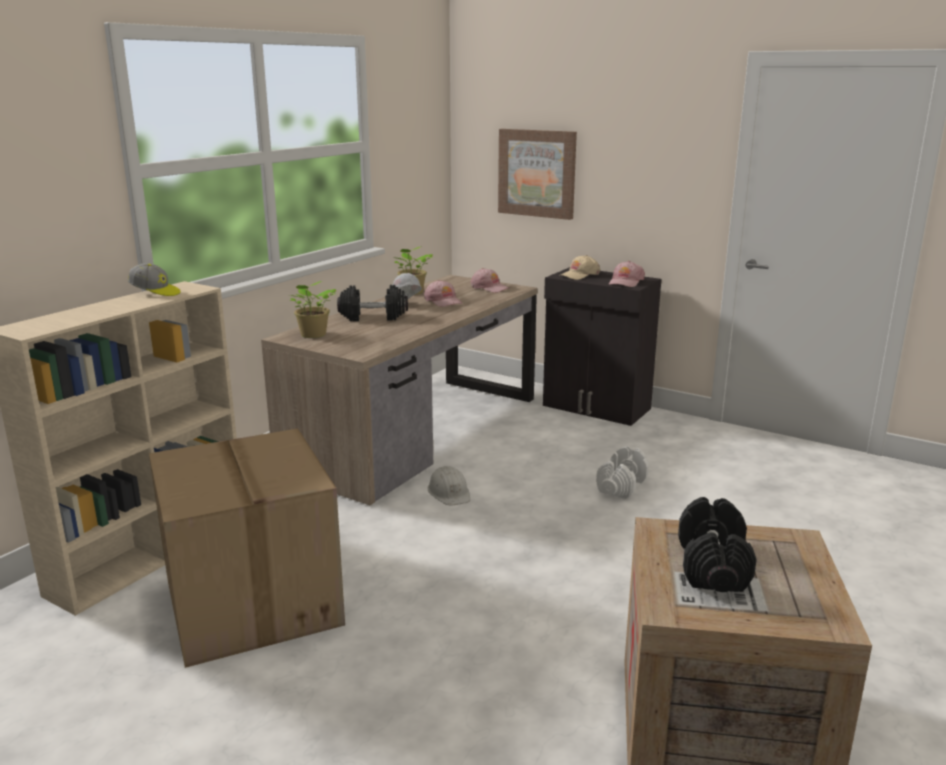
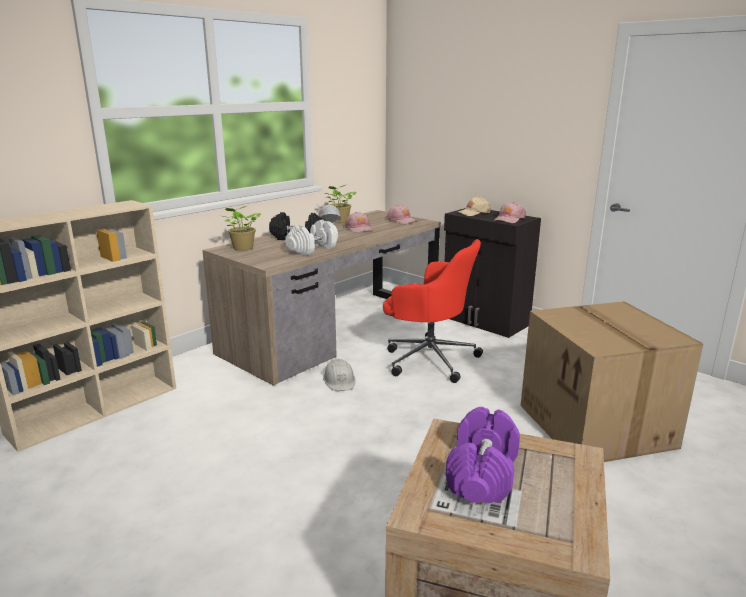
camera: 10 degrees right, 0 degrees up
cap [128,263,181,296] -> none
cardboard box [149,428,345,668] -> cardboard box moved to [521,301,703,462]
picture [498,129,577,220] -> none
white dumbbell [596,446,649,499] -> white dumbbell moved to [286,220,338,255]
black dumbbell [678,497,757,592] -> purple dumbbell [446,407,520,503]
none -> red office chair [383,239,483,383]

